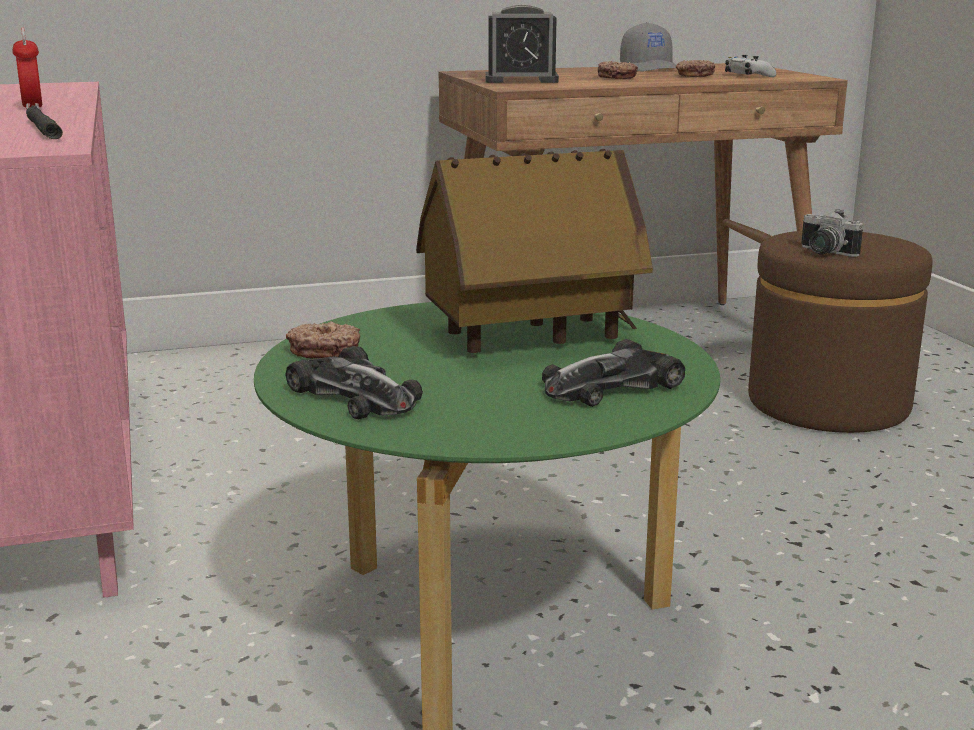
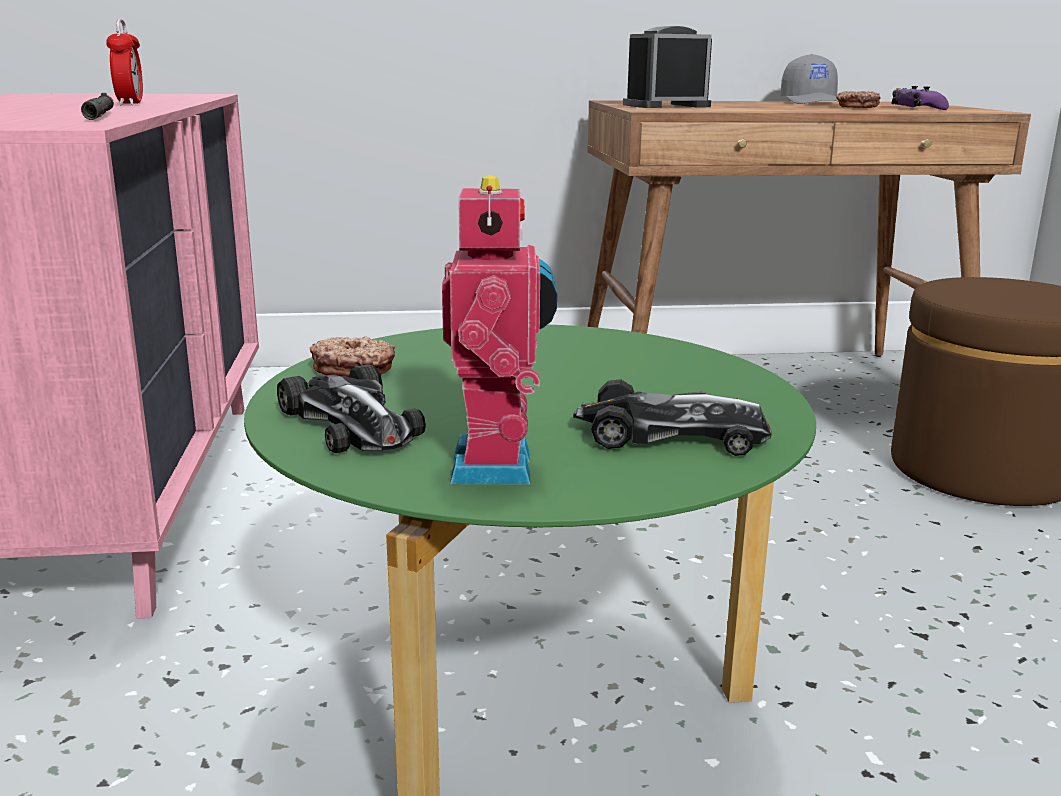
camera: 10 degrees right, 0 degrees up
toy house [416,149,653,353] -> none
alarm clock [486,5,559,83] -> alarm clock turned 150 degrees clockwise [623,26,712,108]
toy car [542,338,685,407] -> toy car turned 150 degrees counterclockwise [574,379,772,456]
donut [598,61,638,79] -> none
white game controller [725,55,776,77] -> purple game controller [891,86,949,110]
camera [801,209,863,257] -> none
none -> toy robot [442,175,557,484]

